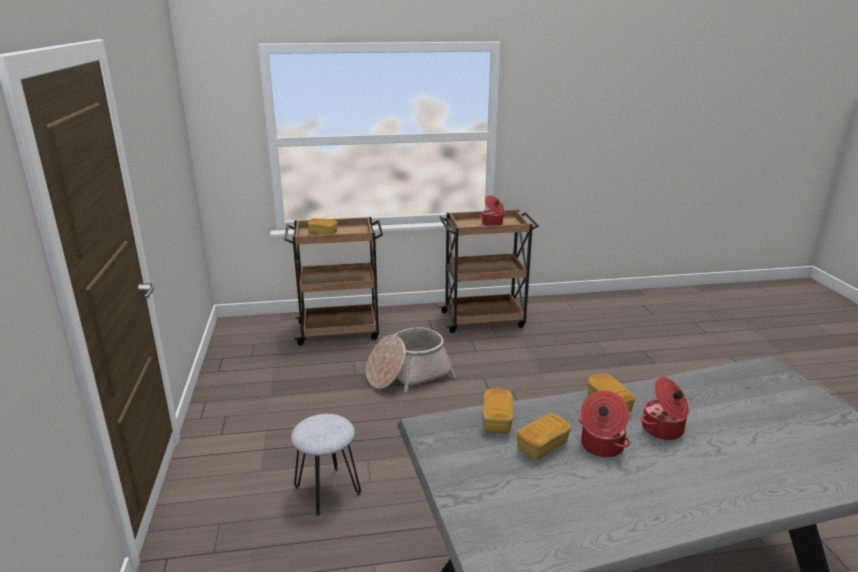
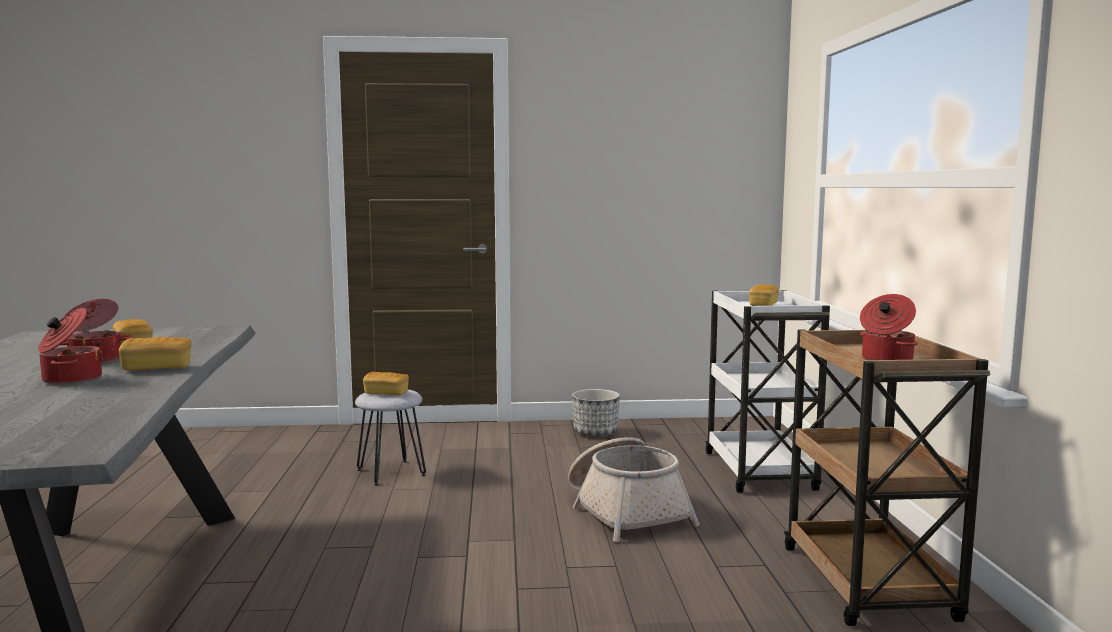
camera: 95 degrees right, 15 degrees down
brown cart [284,217,383,345] -> white cart [705,290,830,493]
bread [483,389,513,433] -> bread moved to [363,372,409,395]
none -> planter [572,389,620,438]

